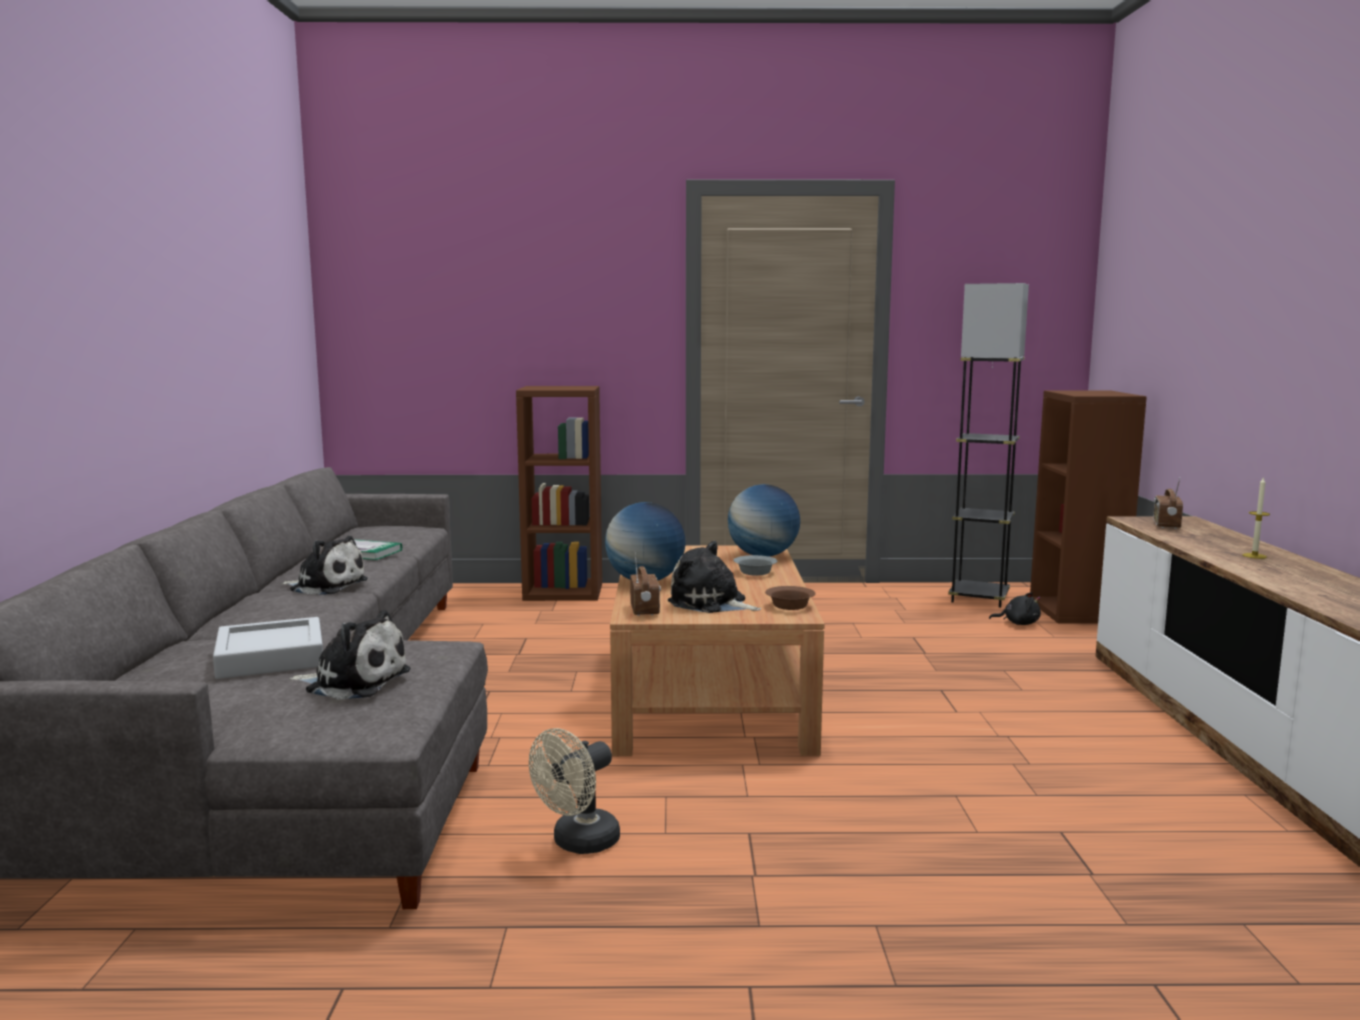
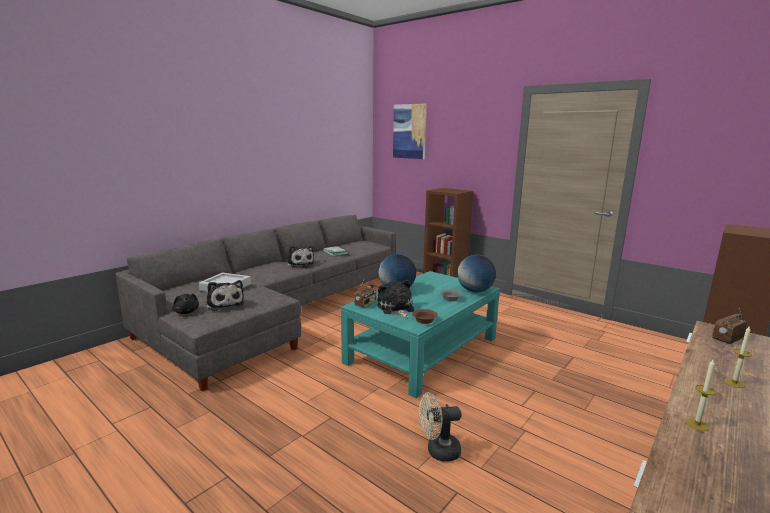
camera: 40 degrees right, 5 degrees up
beige fan [529,728,620,854] -> beige fan moved to [419,392,461,462]
brown coffee table [610,545,825,756] -> turquoise coffee table [341,271,500,398]
grey floor lamp [948,283,1029,608] -> none
black plush toy [989,592,1041,625] -> black plush toy moved to [172,294,199,314]
none -> picture [393,103,427,159]
none -> candle [686,360,716,431]

